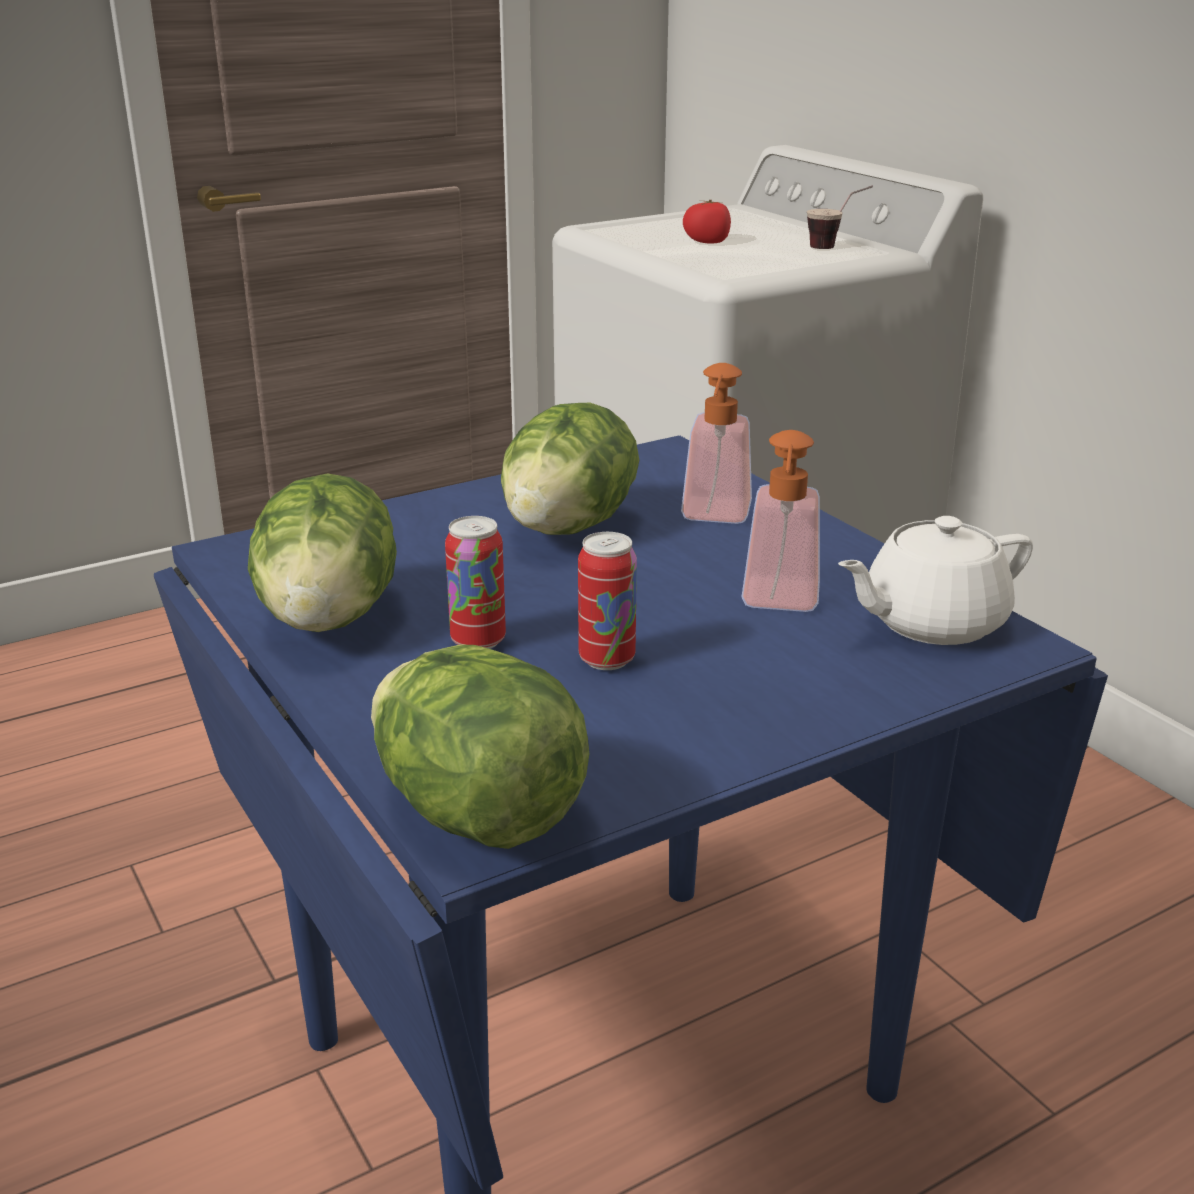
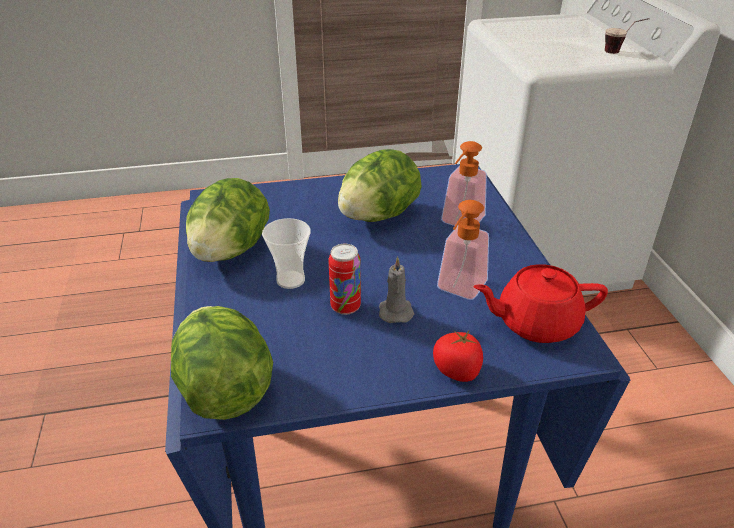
camera: 20 degrees right, 10 degrees up
can [445,516,506,649] -> cup [262,218,311,289]
tomato [683,200,731,244] -> tomato moved to [433,331,483,382]
white teapot [838,516,1033,645] -> red teapot [473,264,608,343]
none -> grey candle [379,256,414,323]

